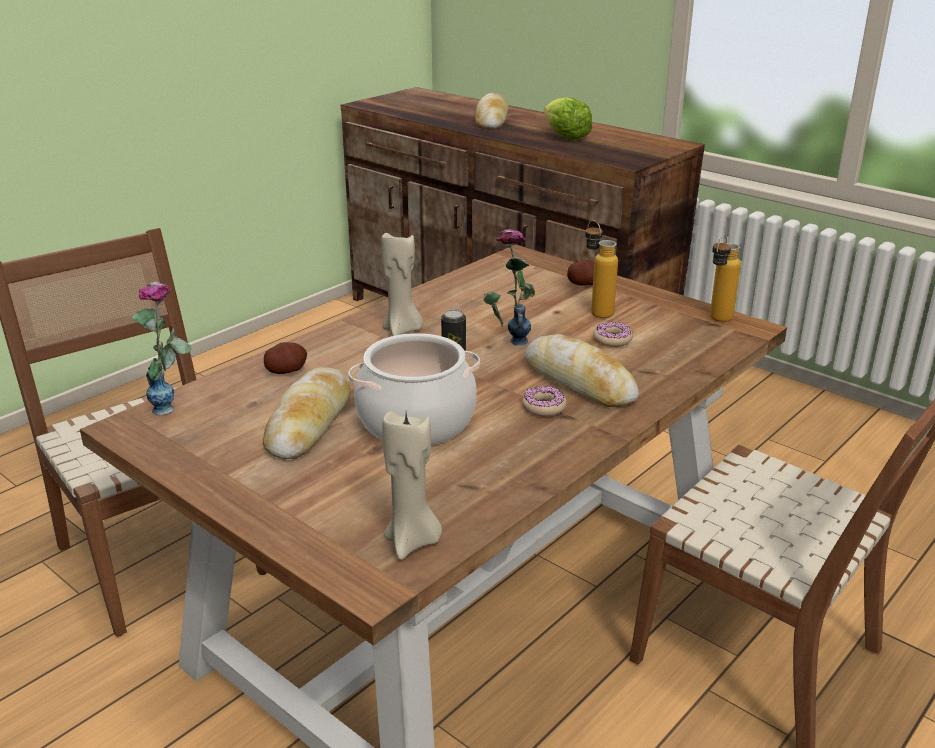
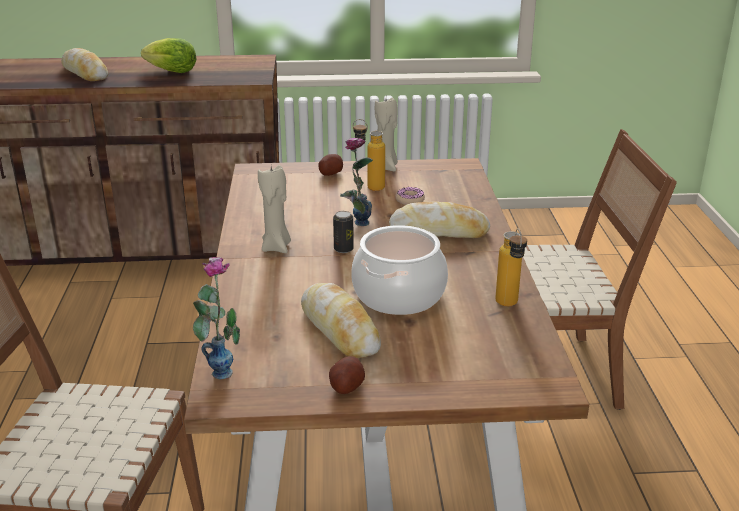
camera: 45 degrees left, 0 degrees up
potato [264,342,307,374] -> potato moved to [329,356,365,394]
beige candle [382,411,442,560] -> beige candle moved to [375,98,398,171]
donut [522,386,567,417] -> none
bottle [710,235,741,322] -> bottle moved to [495,228,527,306]

